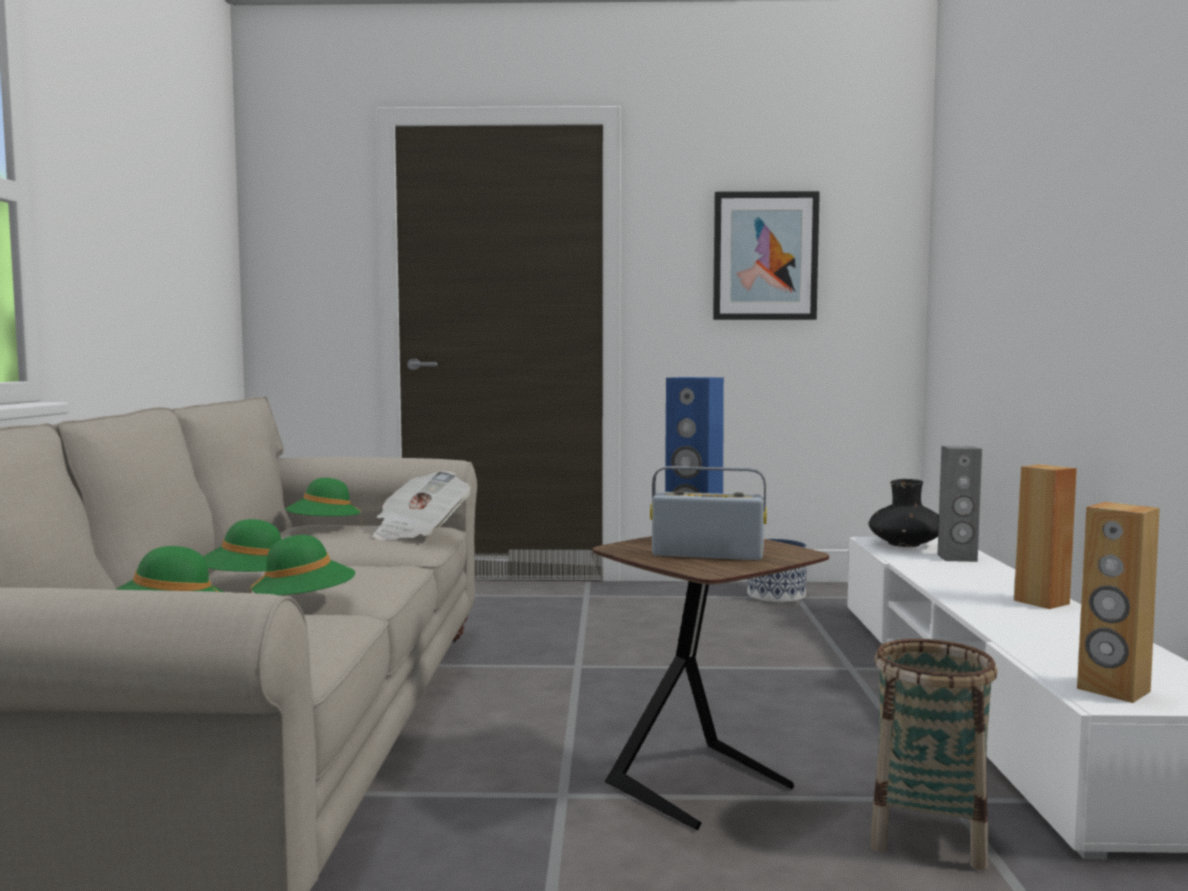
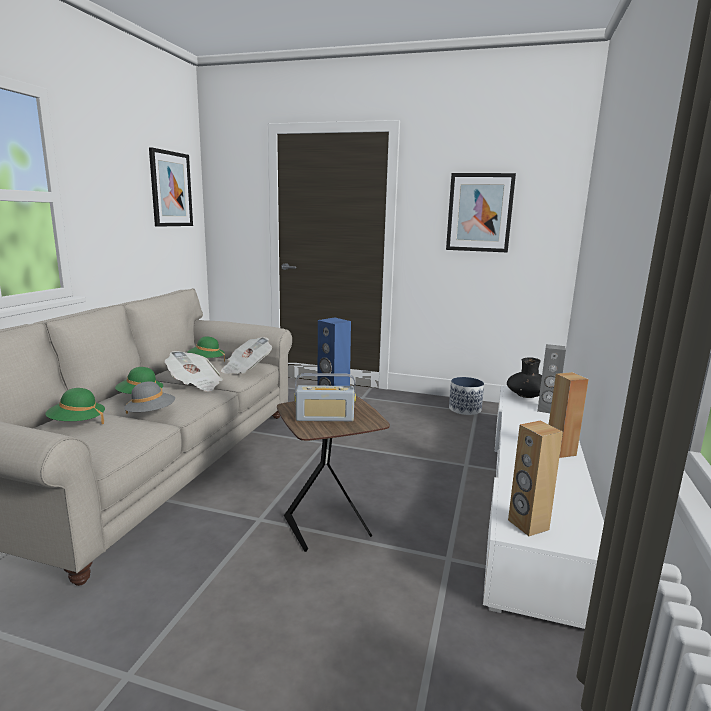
camera: 15 degrees right, 10 degrees up
green hat [250,535,355,595] -> grey hat [124,381,175,414]
radio [650,466,767,560] -> radio turned 150 degrees clockwise [294,373,356,421]
basket [870,639,997,870] -> none
none -> picture [149,147,193,227]
none -> newspaper [165,351,223,392]

